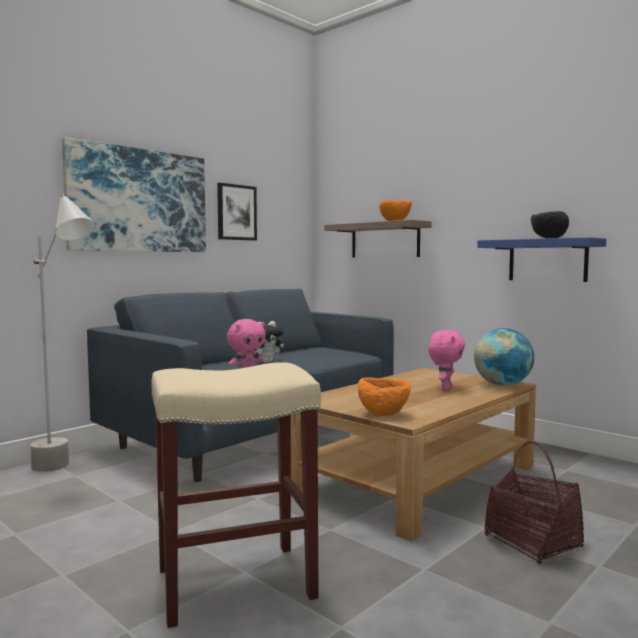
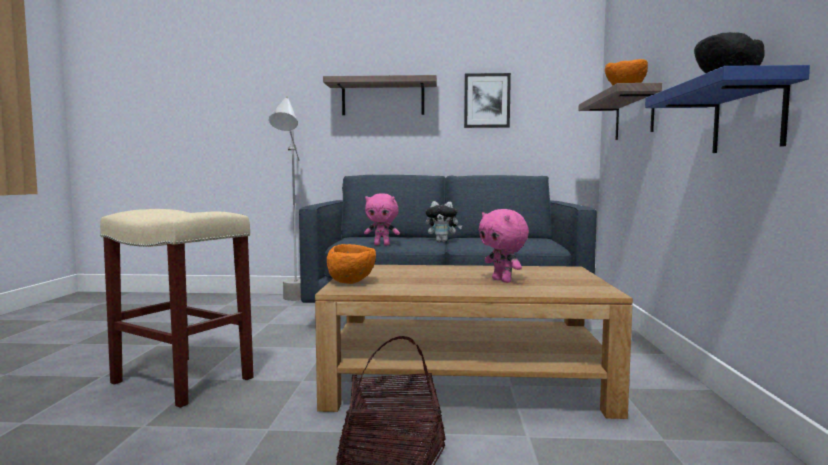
camera: 50 degrees right, 0 degrees up
picture [62,137,206,252] -> shelf [323,75,437,115]
pink plush toy [428,330,465,390] -> pink plush toy turned 75 degrees clockwise [479,209,529,283]
globe [474,328,534,386] -> none

